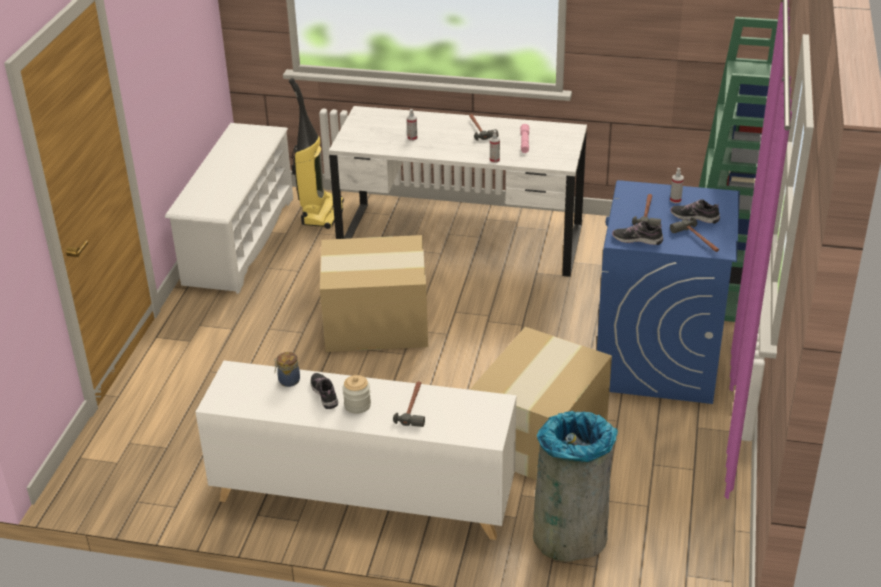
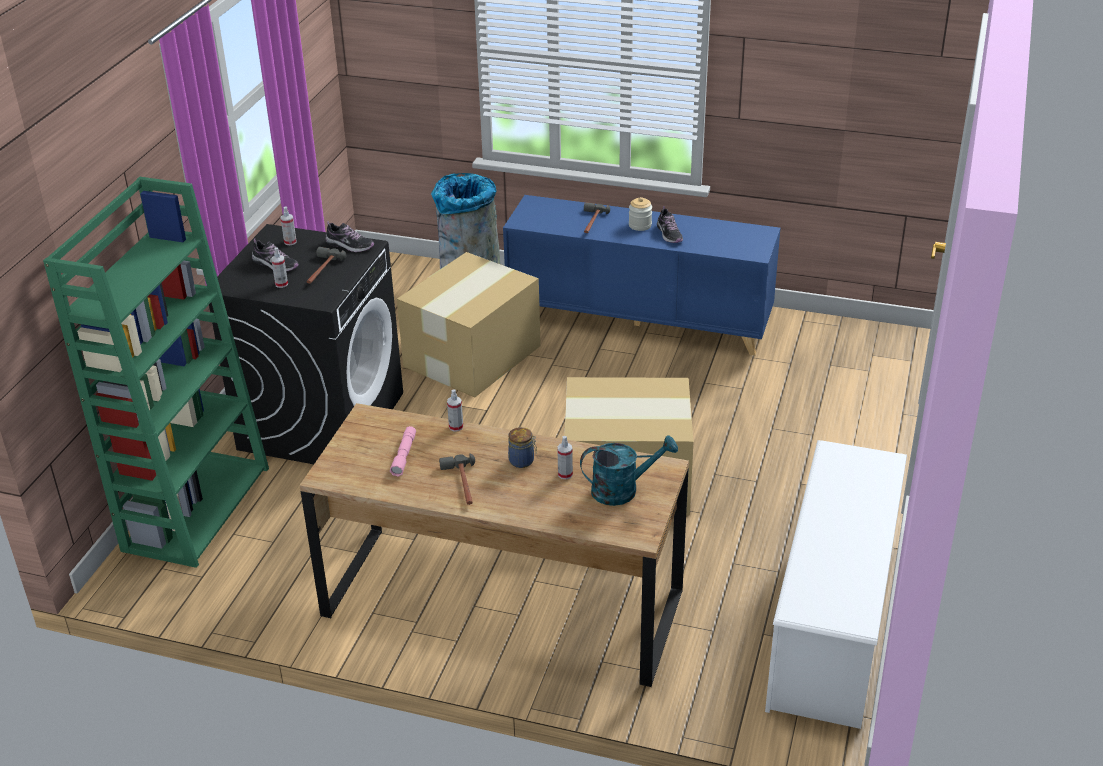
camera: 175 degrees left, 0 degrees up
white cabinet [196,361,517,540] -> blue cabinet [503,195,780,356]
jar [274,352,300,387] -> jar moved to [508,427,537,468]
vacuum cleaner [289,78,344,229] -> none
white desk [329,106,587,277] -> brown desk [299,403,689,687]
blue washing machine [597,180,740,404] -> black washing machine [209,224,403,464]
hammer [670,217,719,252] -> spray bottle [281,206,296,245]
none -> turquoise watering can [580,435,678,506]

